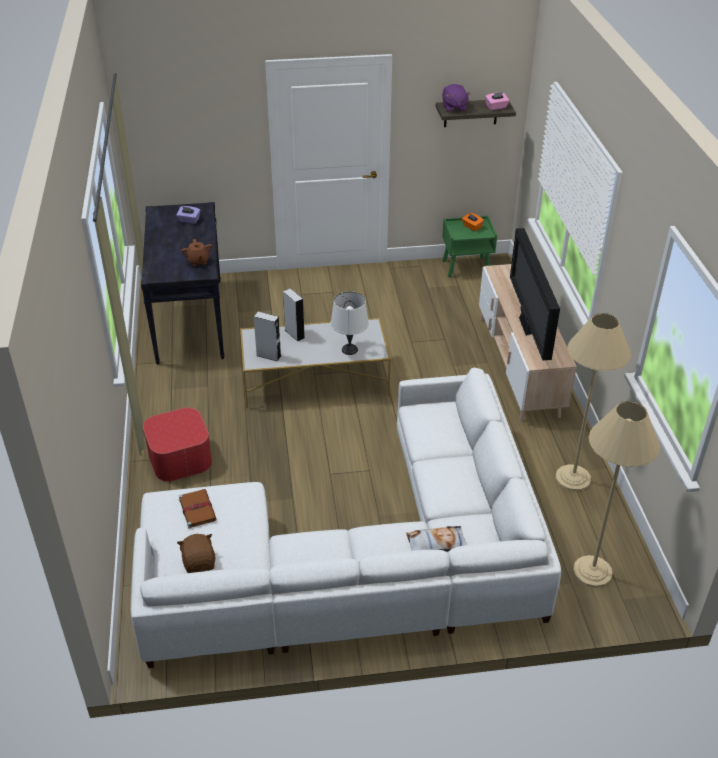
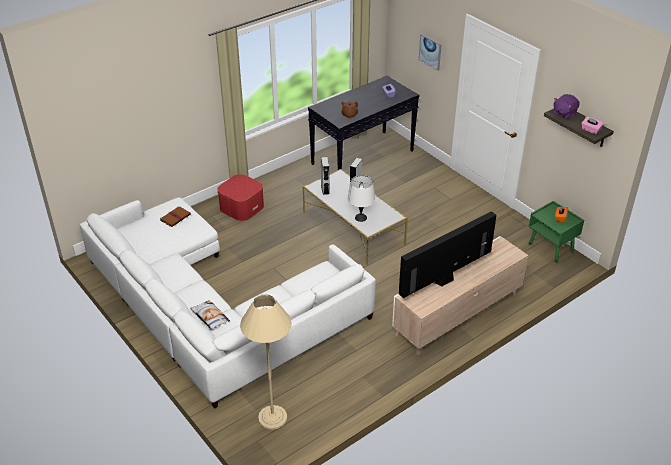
camera: 60 degrees right, 0 degrees up
brown plush toy [177,534,215,573] -> none
beige floor lamp [555,313,631,491] -> none
none -> picture [419,34,442,71]

